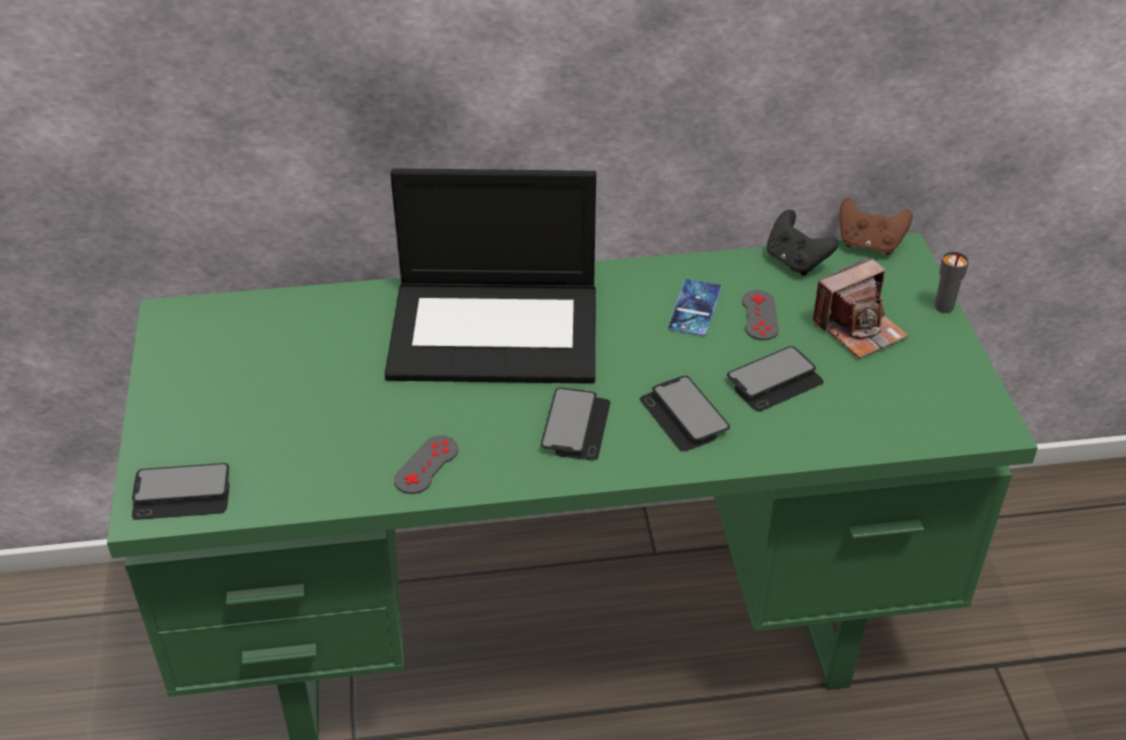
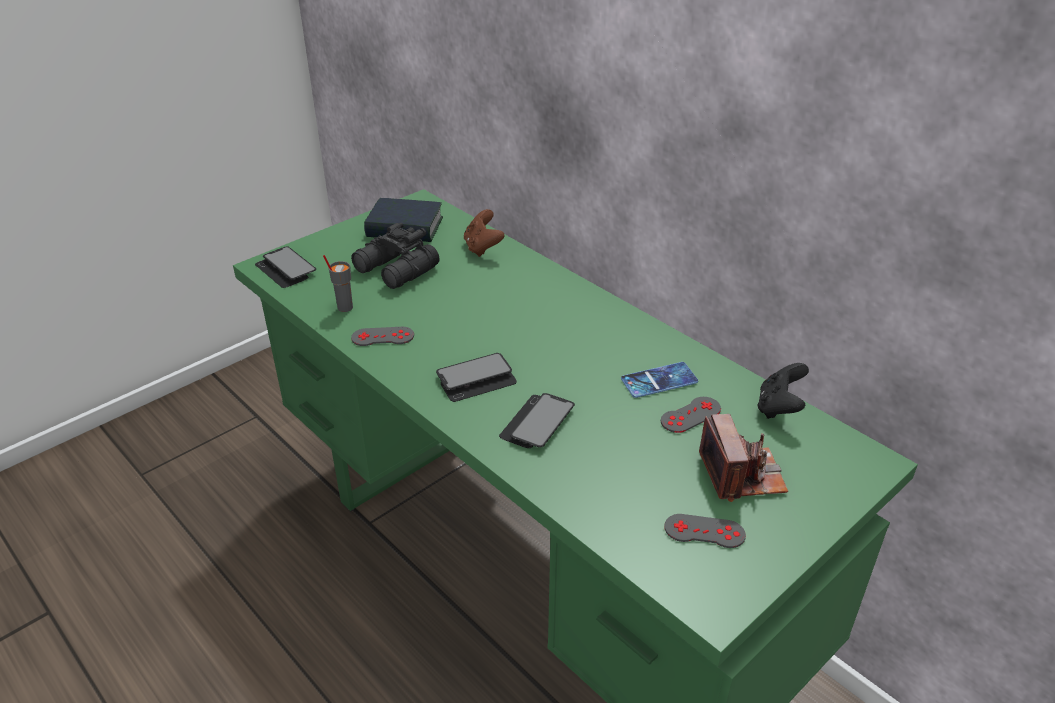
camera: 55 degrees right, 5 degrees down
laptop [385,168,596,384] -> none
phone [727,346,824,412] -> none
camera [813,256,908,358] -> camera turned 120 degrees counterclockwise [699,414,788,502]
brown game controller [839,198,912,255] -> brown game controller moved to [464,209,504,257]
grey cup [935,251,969,313] -> grey cup moved to [323,255,353,312]
none -> black binoculars [351,222,439,289]
none -> book [364,198,443,242]
none -> grey game controller [664,514,746,548]

